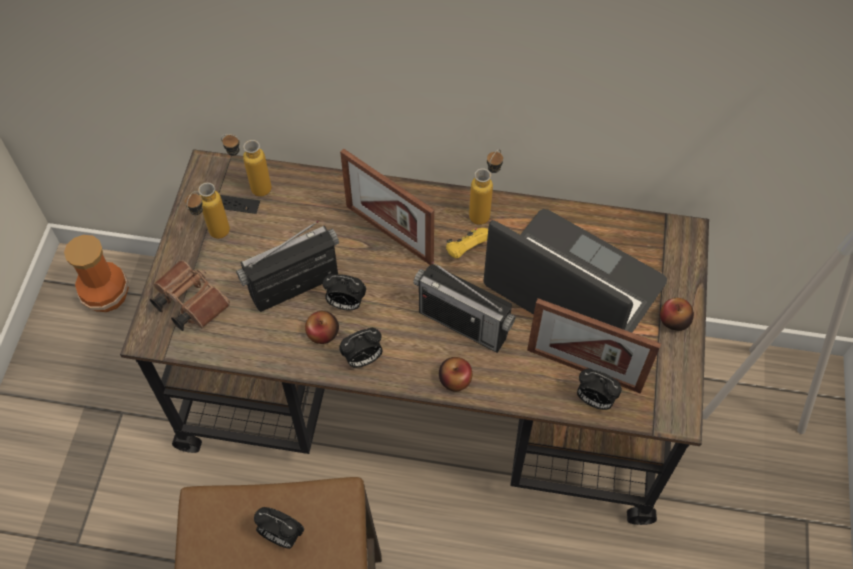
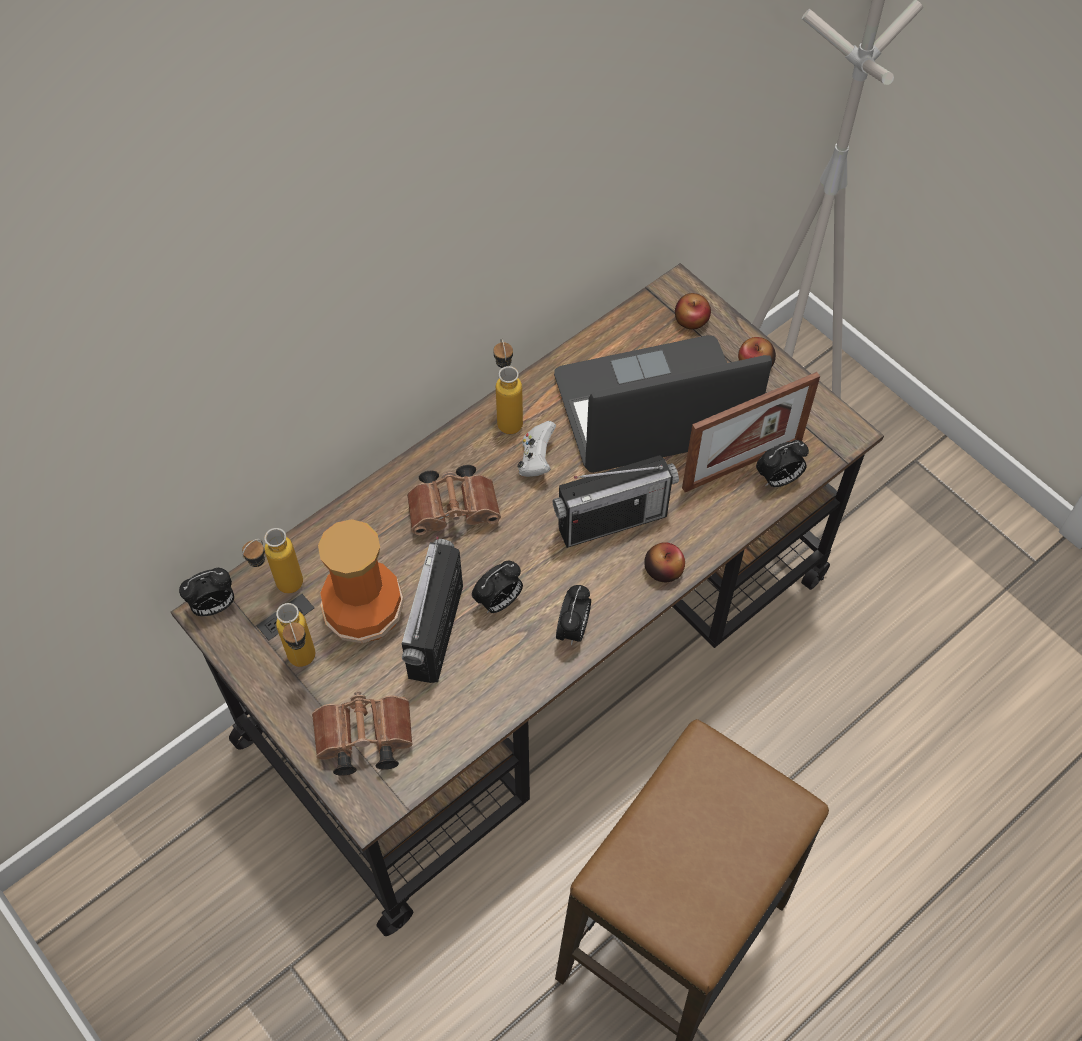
camera: 50 degrees left, 0 degrees up
vase [64,235,129,312] -> vase moved to [318,519,405,643]
alarm clock [254,507,304,549] -> alarm clock moved to [179,568,234,616]
apple [305,311,339,344] -> apple moved to [675,293,711,329]
picture frame [340,149,434,265] -> brown binoculars [407,465,501,535]
yellow game controller [446,228,488,258] -> white game controller [517,421,556,477]

